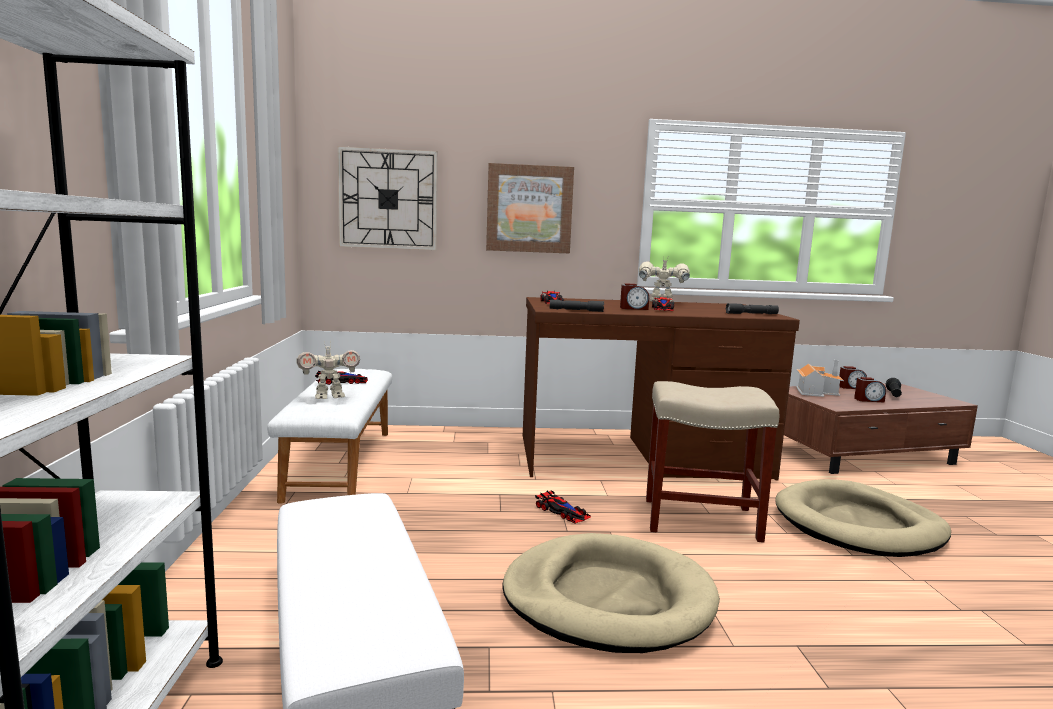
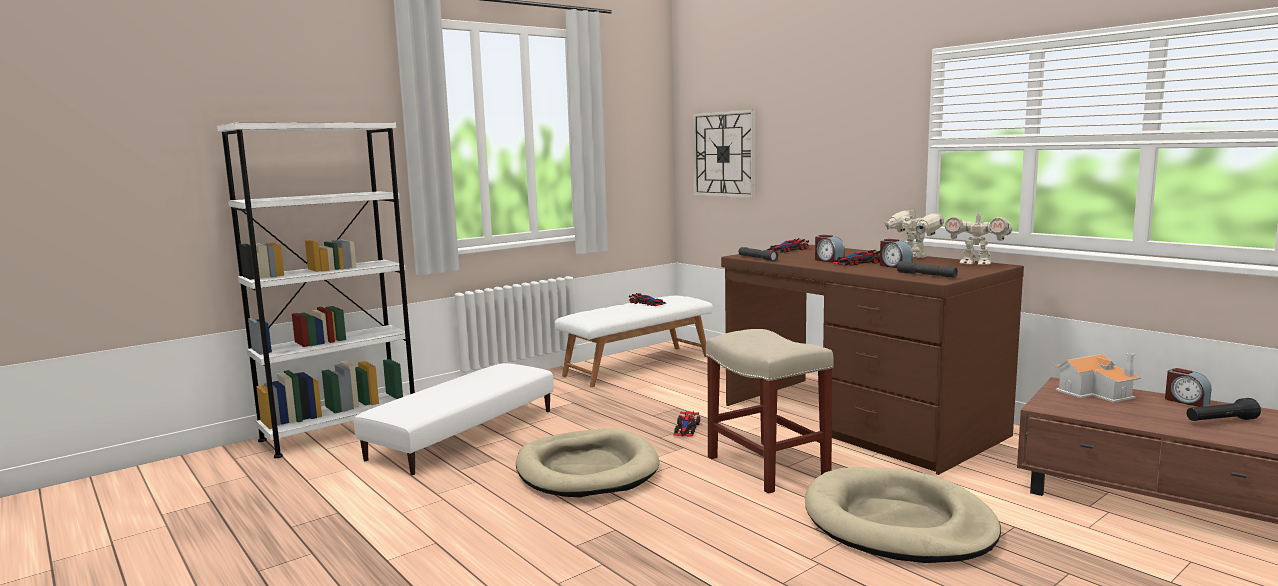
camera: 55 degrees right, 0 degrees up
toy robot [296,341,360,399] -> toy robot moved to [945,207,1012,265]
picture [486,163,574,254] -> none
alarm clock [854,377,886,403] -> alarm clock moved to [880,239,913,268]

